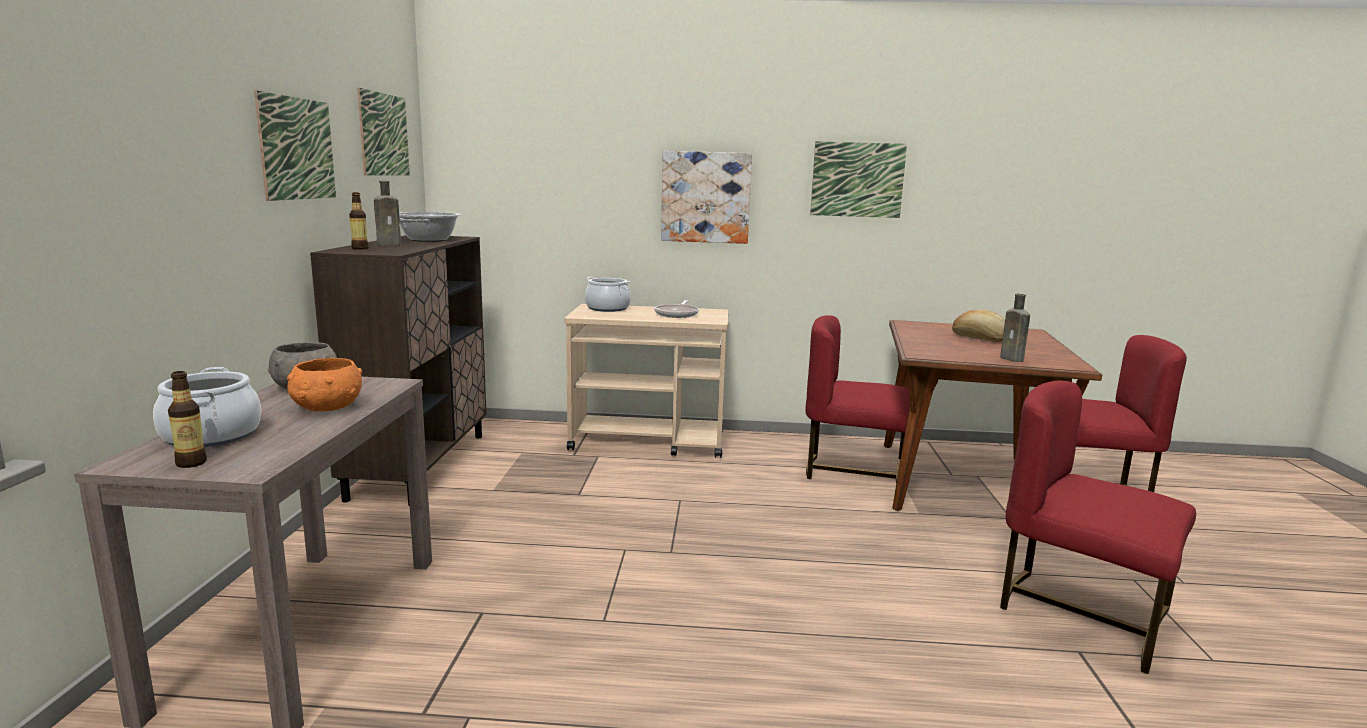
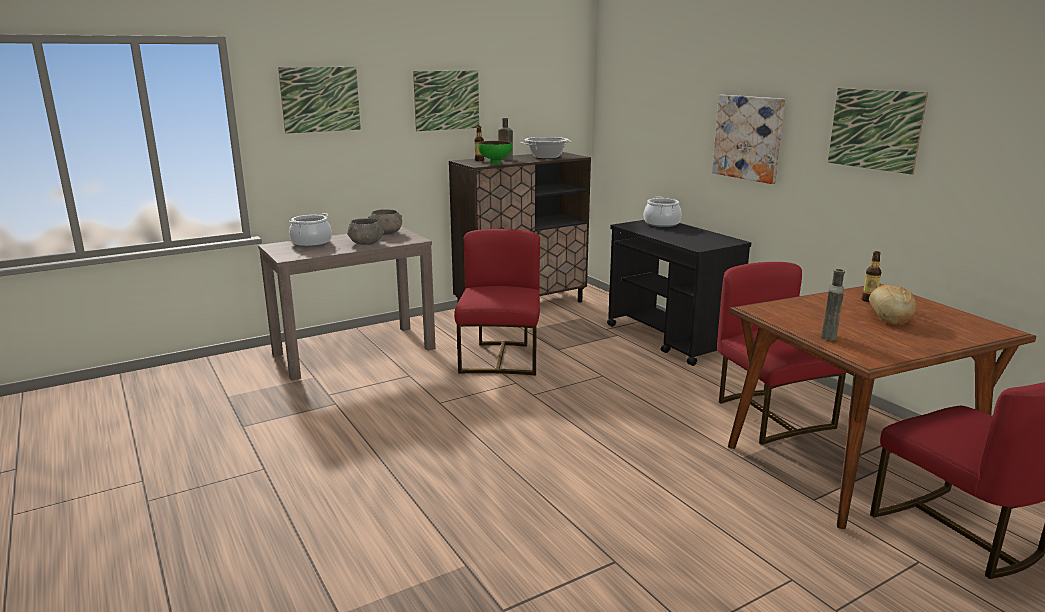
camera: 55 degrees right, 5 degrees up
bottle [168,371,207,468] -> bottle moved to [862,251,881,302]
orange bowl [287,358,362,412] -> grey bowl [347,218,384,245]
picture [357,88,410,176] -> picture moved to [278,67,361,134]
beige cart [564,304,729,458] -> black cart [607,220,751,366]
frying pan [654,300,699,318] -> none
red chair [1000,381,1196,674] -> red chair moved to [454,229,540,375]
none -> green bowl [478,141,512,165]

